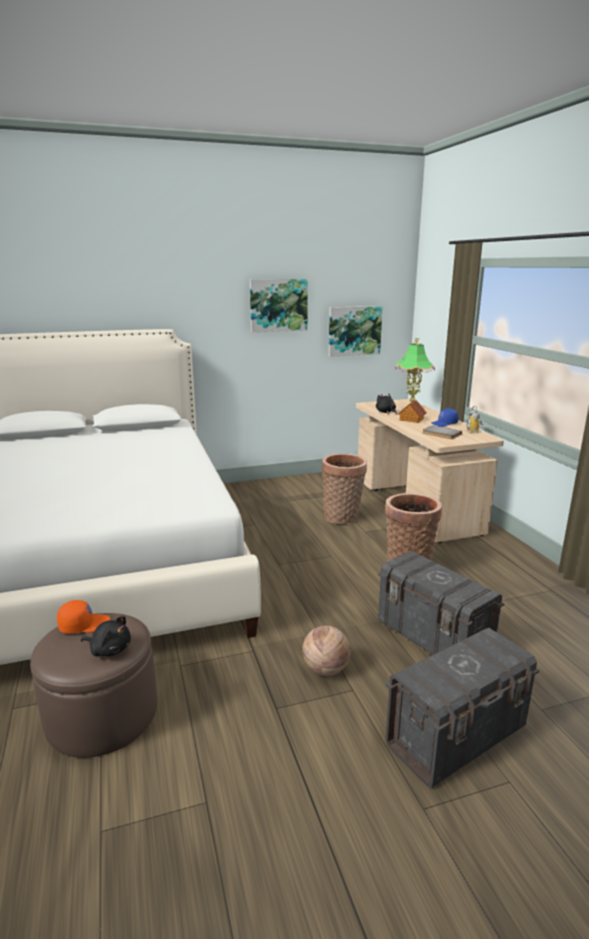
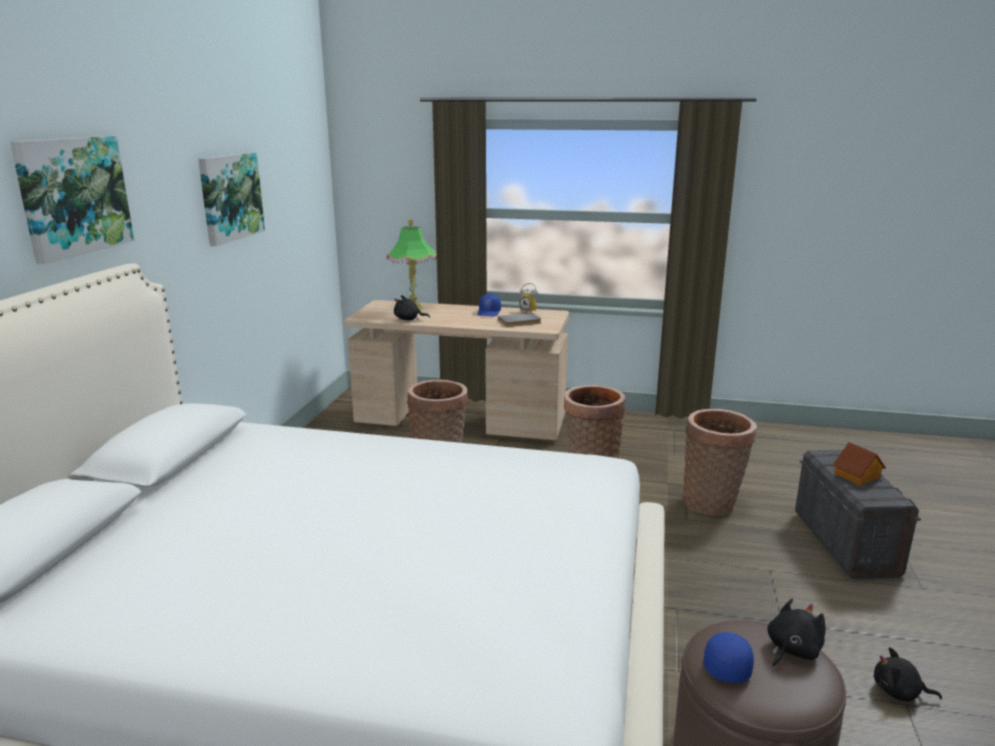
camera: 60 degrees left, 0 degrees up
orange cap [57,600,110,634] -> blue cap [704,632,754,683]
basketball [302,626,350,676] -> none
picture [329,306,383,357] -> picture moved to [10,136,134,264]
grey storage box [378,551,504,655] -> basket [682,409,757,516]
toy house [398,400,427,423] -> toy house moved to [833,442,886,486]
none -> black plush toy [874,647,942,702]

